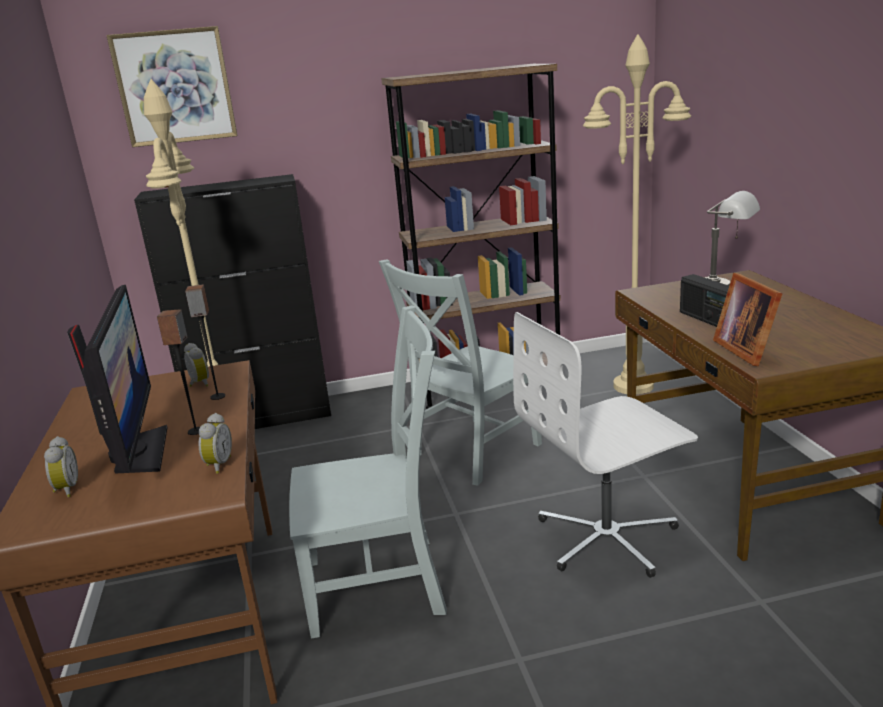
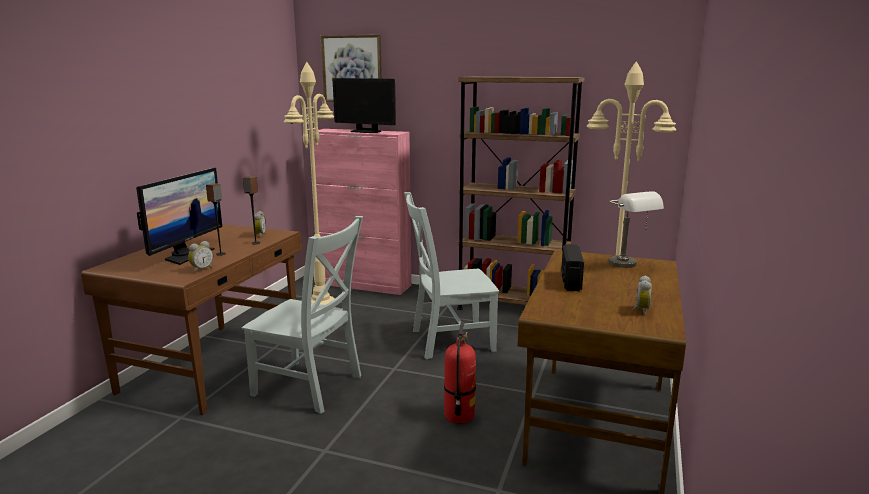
camera: 30 degrees right, 5 degrees down
alarm clock [44,436,78,497] -> alarm clock moved to [632,275,652,315]
black cabinet [134,174,331,429] -> pink cabinet [313,129,411,295]
white office chair [513,312,698,578] -> fire extinguisher [444,322,476,424]
picture frame [713,273,783,366] -> none
none -> monitor [333,78,396,133]

